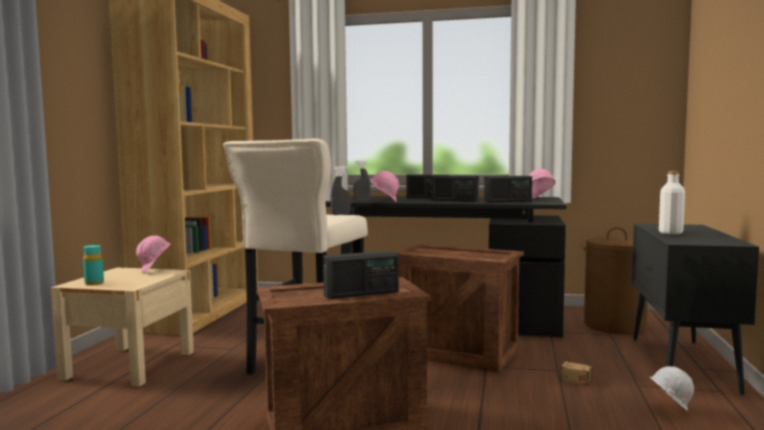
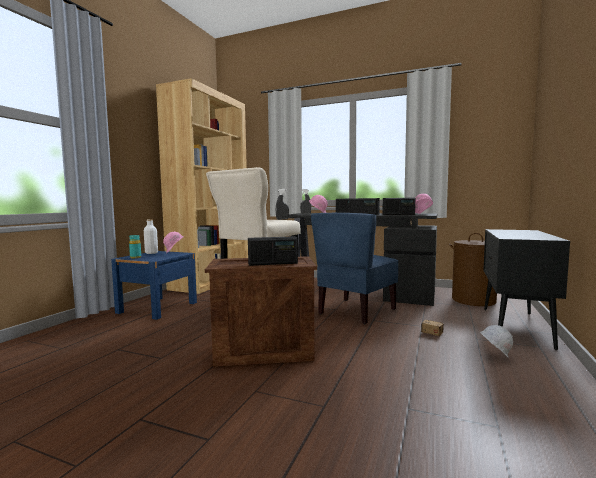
camera: 10 degrees right, 0 degrees up
beige nightstand [51,268,194,387] -> blue nightstand [111,251,197,320]
crate [397,244,524,373] -> blue chair [311,213,399,324]
white bottle [659,171,685,235] -> white bottle moved to [144,219,158,254]

